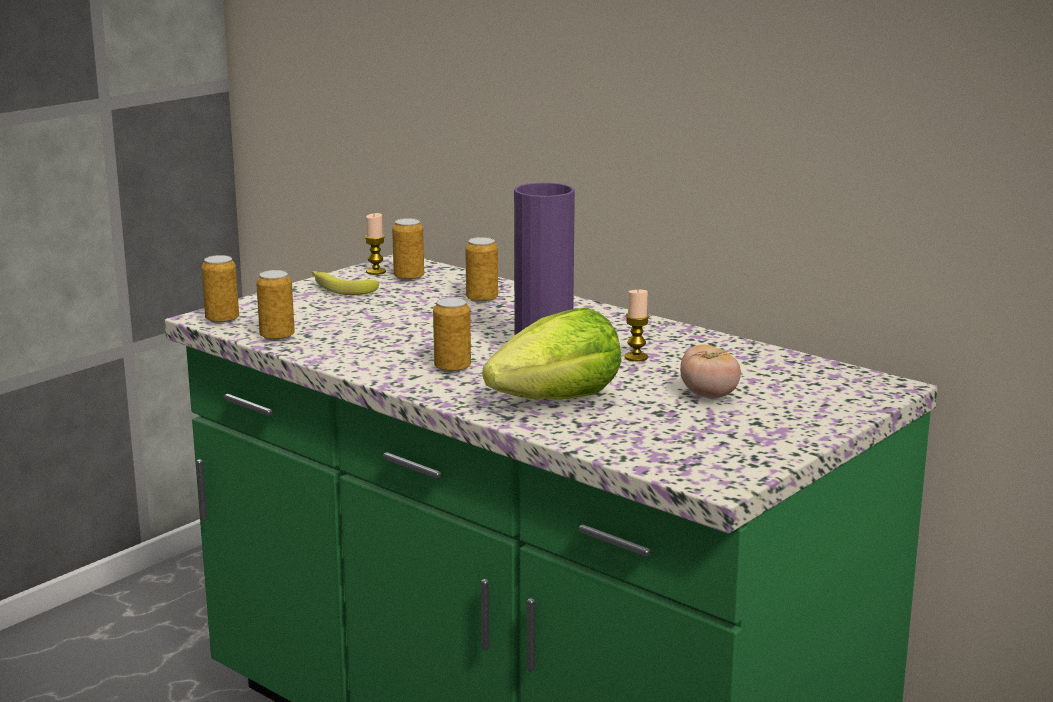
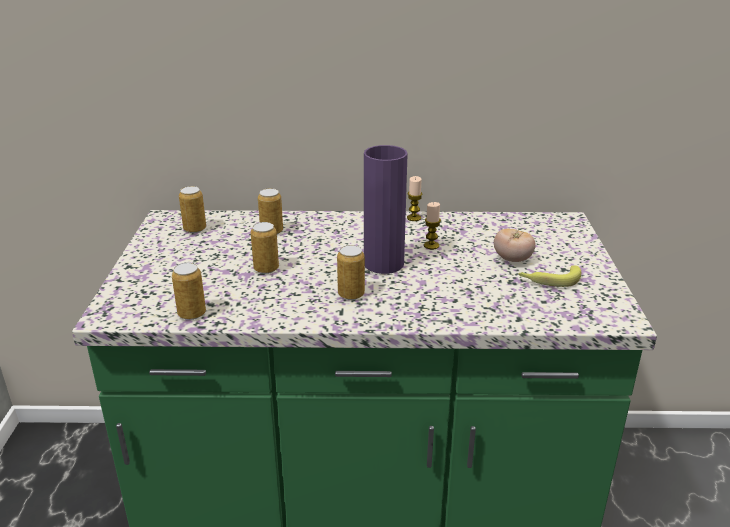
camera: 40 degrees left, 10 degrees up
can [201,255,239,324] -> can moved to [251,222,279,274]
banana [311,271,379,295] -> banana moved to [518,265,581,287]
candle [365,213,386,275] -> candle moved to [407,176,422,221]
lettuce [483,307,622,400] -> none

